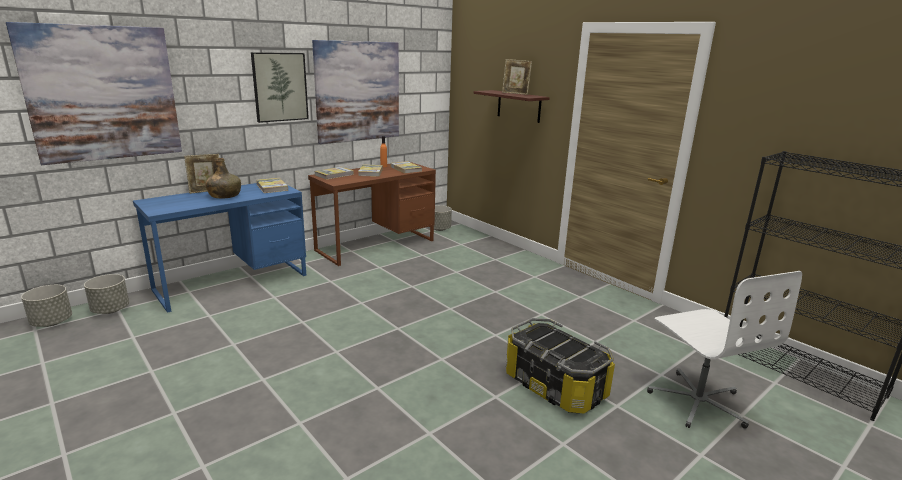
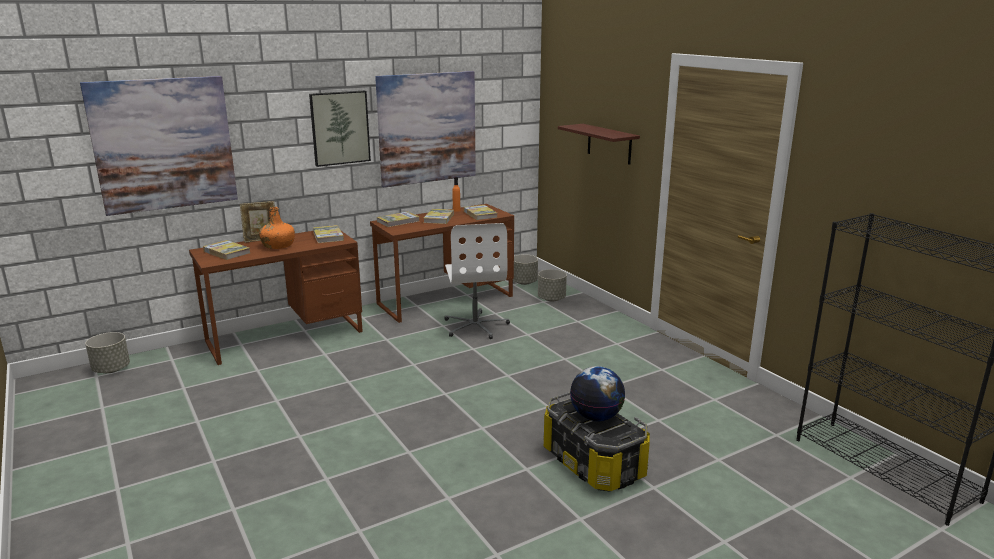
camera: 10 degrees right, 0 degrees up
grey planter [84,274,129,314] -> grey planter moved to [538,269,567,301]
blue desk [133,183,306,313] -> brown desk [189,231,363,365]
green bottle [205,158,241,199] -> orange bottle [259,207,295,249]
picture frame [502,59,532,95] -> none
white office chair [647,271,802,429] -> white office chair moved to [444,223,510,339]
none -> book [203,240,250,260]
none -> globe [570,366,625,421]

